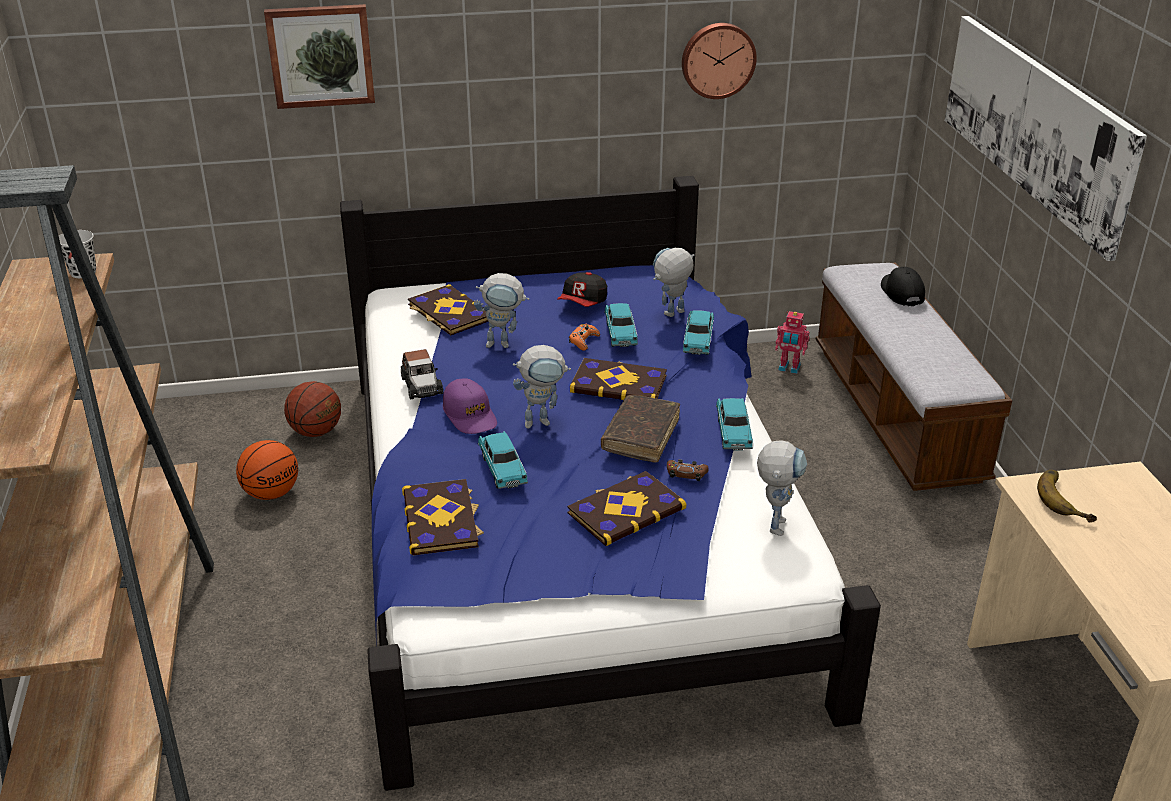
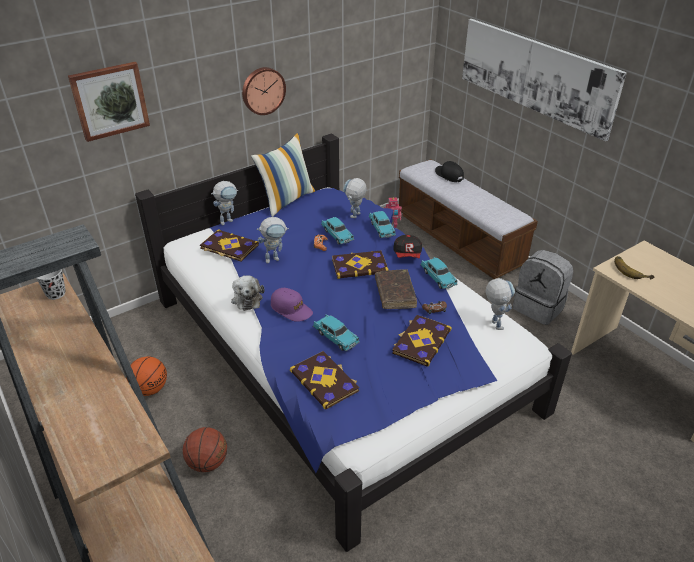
camera: 25 degrees left, 5 degrees up
basketball [284,381,341,437] -> basketball moved to [183,427,227,472]
toy car [401,349,443,400] -> plush toy [231,275,264,311]
toy robot [513,345,571,428] -> toy robot moved to [211,181,238,225]
cap [557,272,607,307] -> cap moved to [393,235,422,258]
wall clock [682,23,757,99] -> wall clock moved to [242,67,286,115]
none -> pillow [251,133,315,217]
none -> grey backpack [513,250,573,325]

